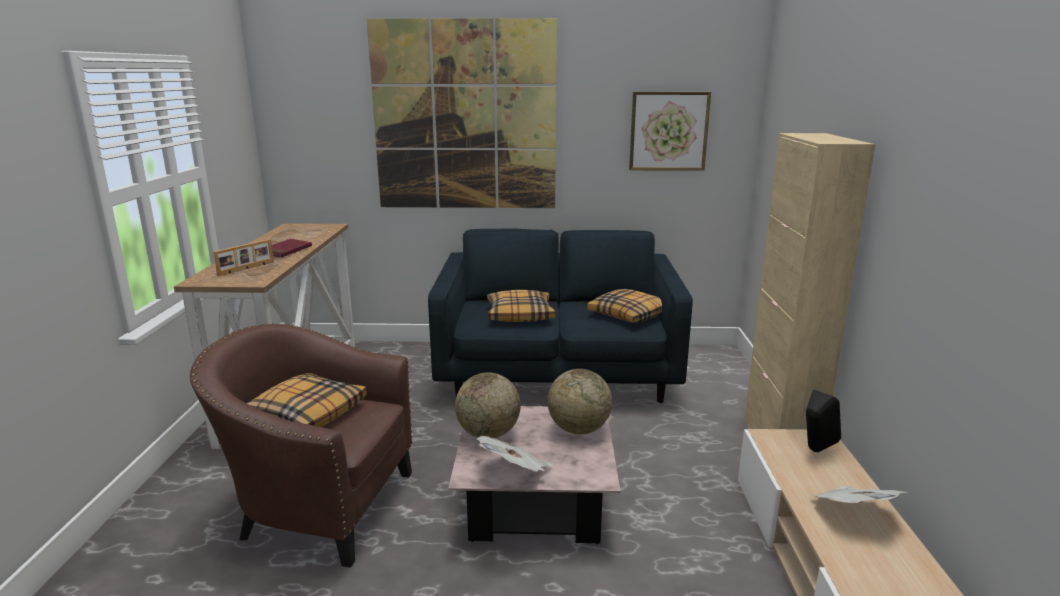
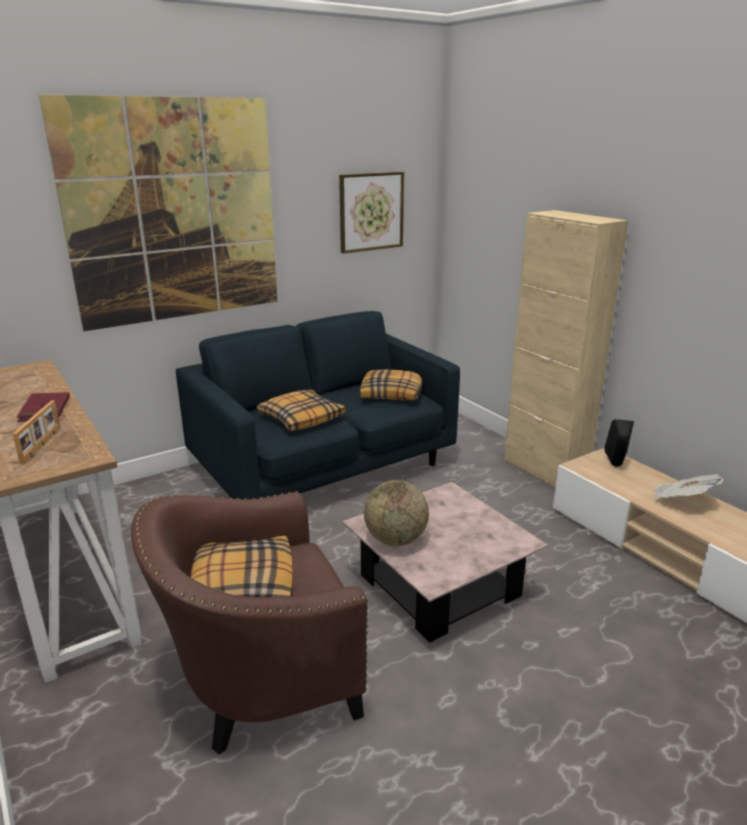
camera: 35 degrees left, 5 degrees up
newspaper [477,436,553,472] -> none
globe [548,369,612,434] -> none

